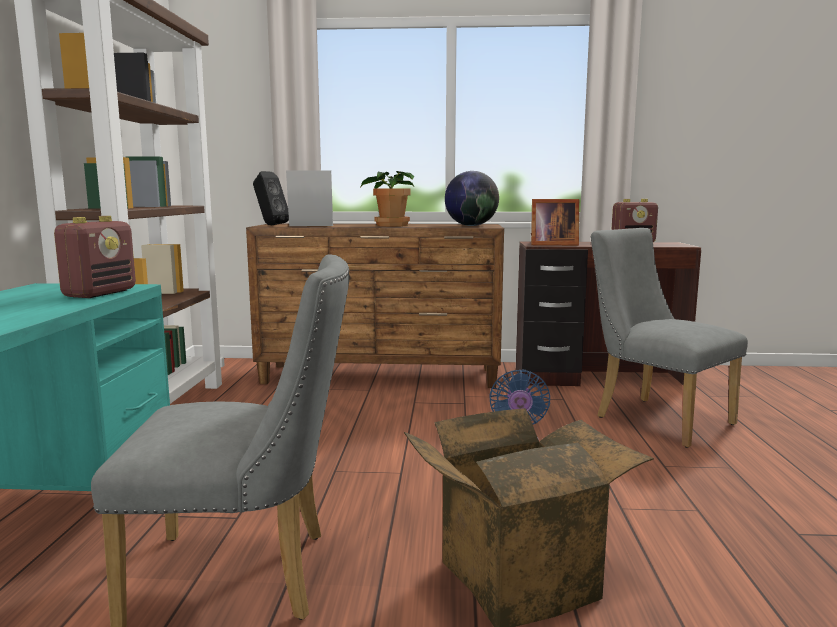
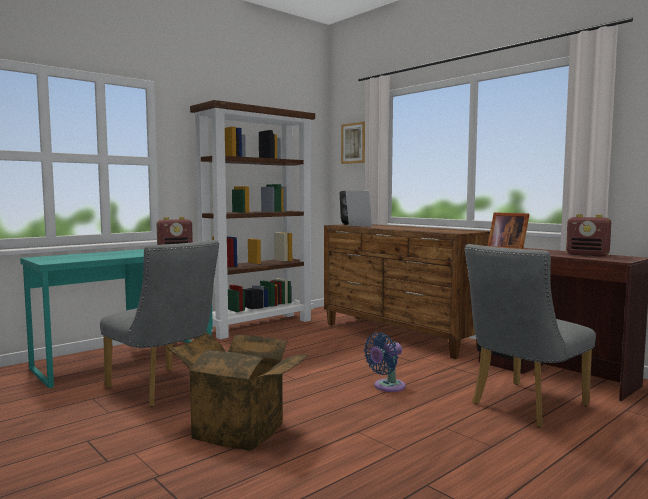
camera: 45 degrees right, 5 degrees down
potted plant [361,171,414,226] -> none
globe [445,171,499,226] -> none
grey chair [590,228,748,448] -> grey chair turned 135 degrees counterclockwise [465,244,596,428]
none -> picture [341,122,365,164]

